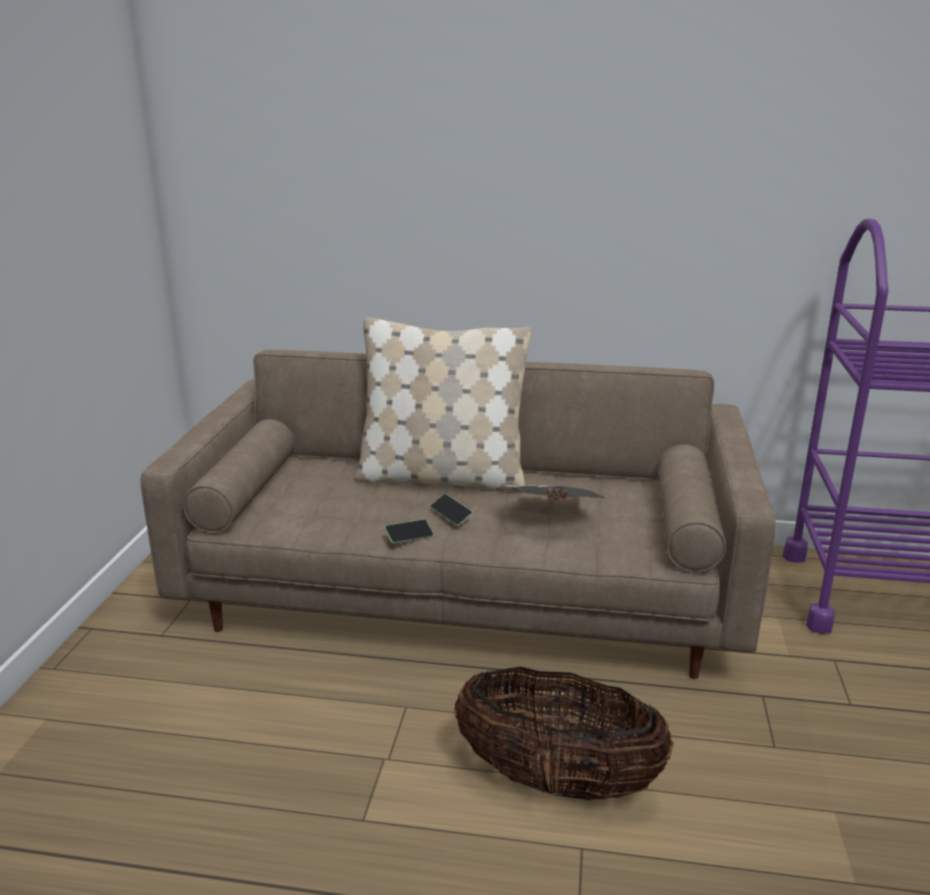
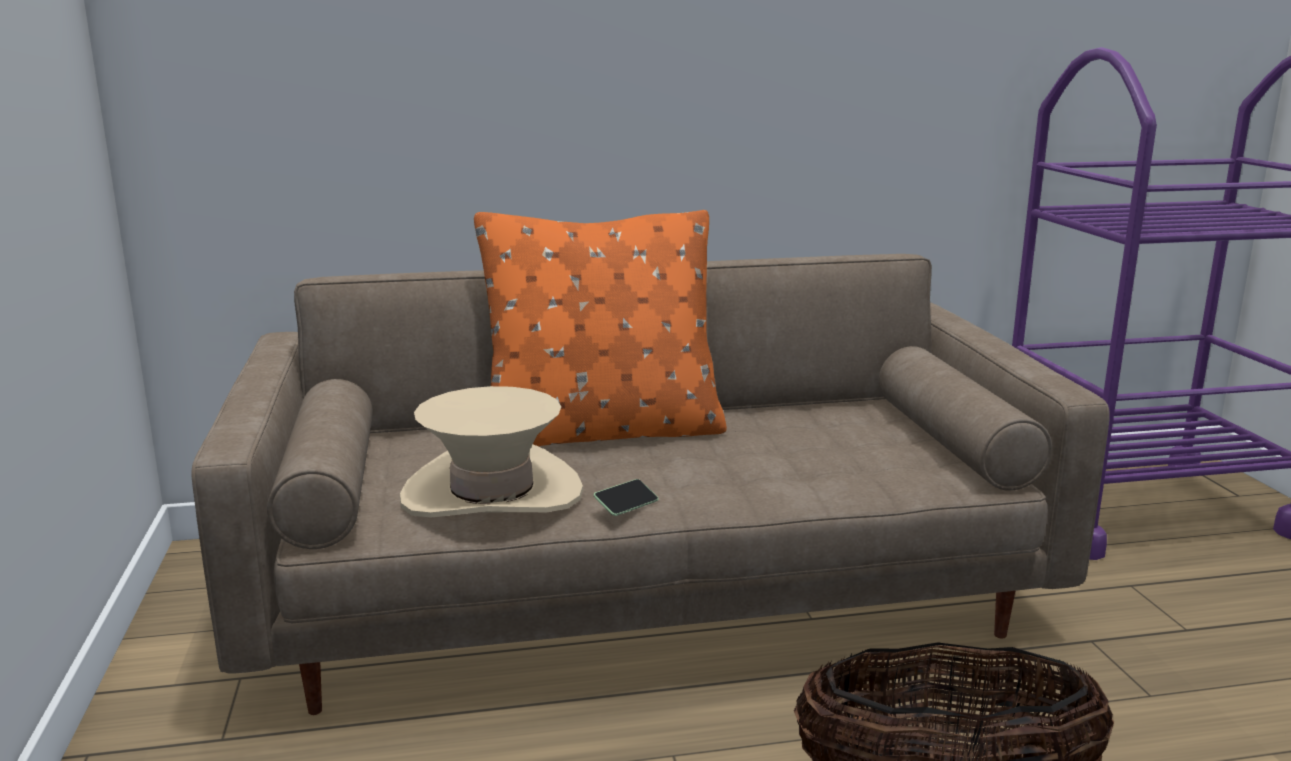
camera: 20 degrees left, 5 degrees down
beige pillow [355,318,532,492] -> orange pillow [474,210,727,446]
phone [430,494,473,526] -> none
newspaper [504,485,604,502] -> none
none -> beige hat [400,386,583,518]

